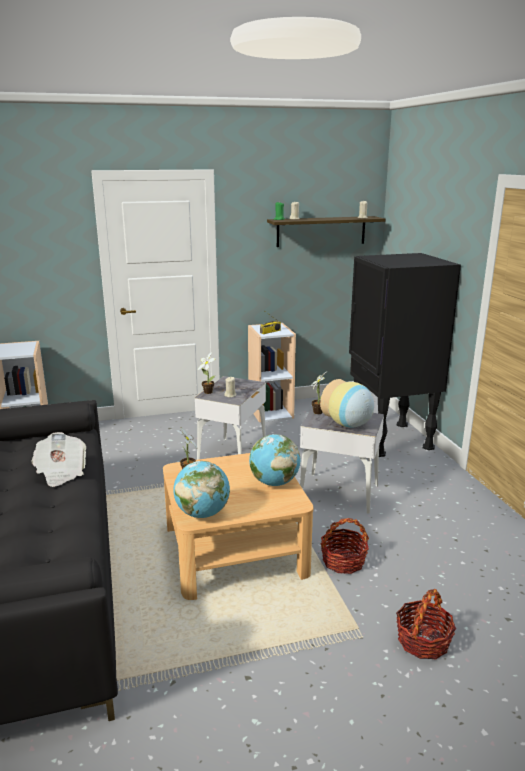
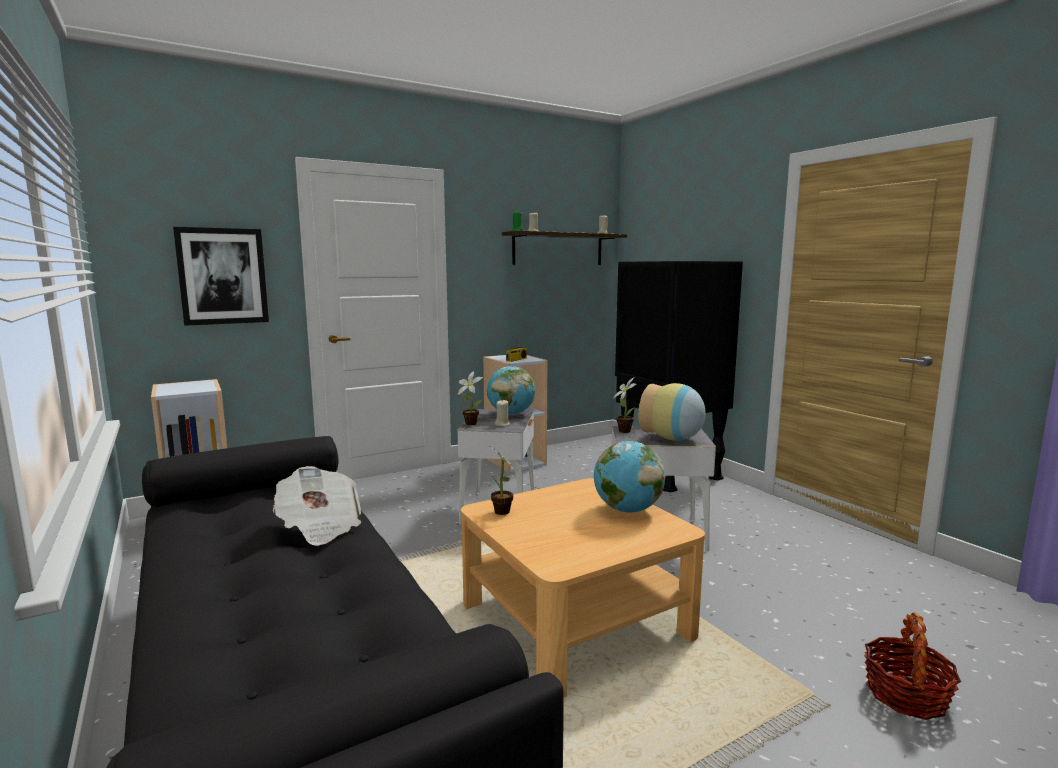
camera: 15 degrees left, 10 degrees down
globe [173,461,230,518] -> globe moved to [487,366,535,415]
basket [321,518,369,574] -> none
none -> picture [173,227,269,326]

